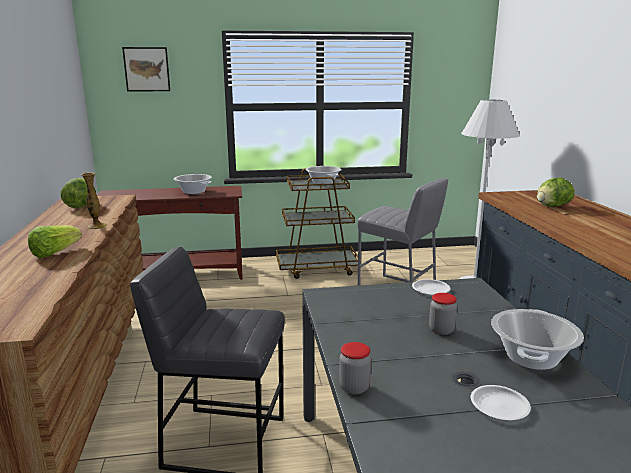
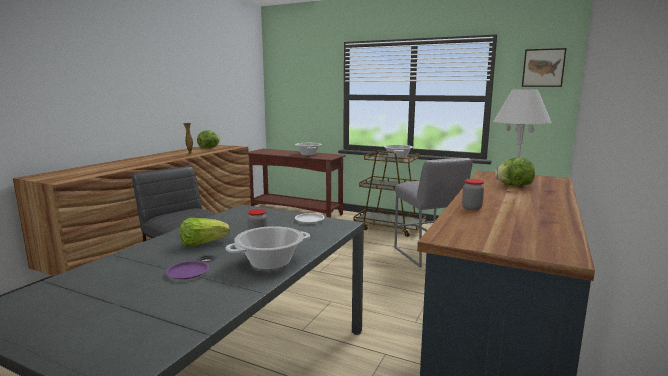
camera: 35 degrees right, 5 degrees down
lettuce [28,225,82,258] -> lettuce moved to [180,218,230,247]
picture [122,47,170,92] -> picture moved to [522,48,566,87]
jar [339,342,371,395] -> jar moved to [462,179,484,210]
white plate [471,385,531,420] -> purple plate [166,261,209,279]

